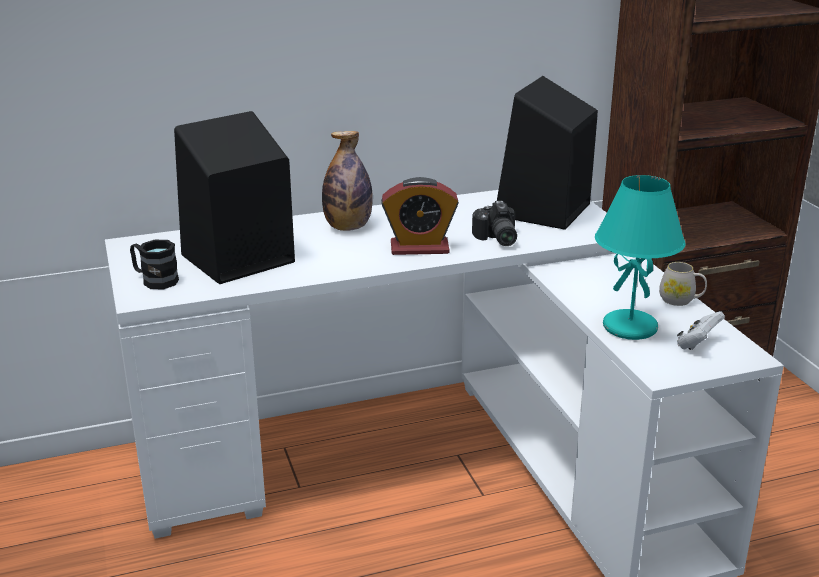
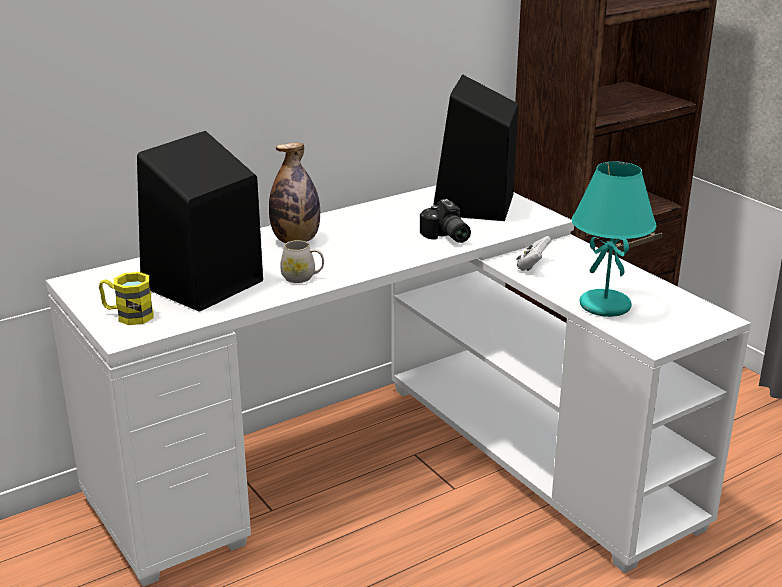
camera: 15 degrees left, 0 degrees up
black mug [130,240,179,289] -> yellow mug [99,272,154,325]
alarm clock [381,177,459,255] -> none
white mug [659,262,707,306] -> white mug moved to [280,240,324,283]
white game controller [677,311,725,350] -> white game controller moved to [516,236,552,271]

